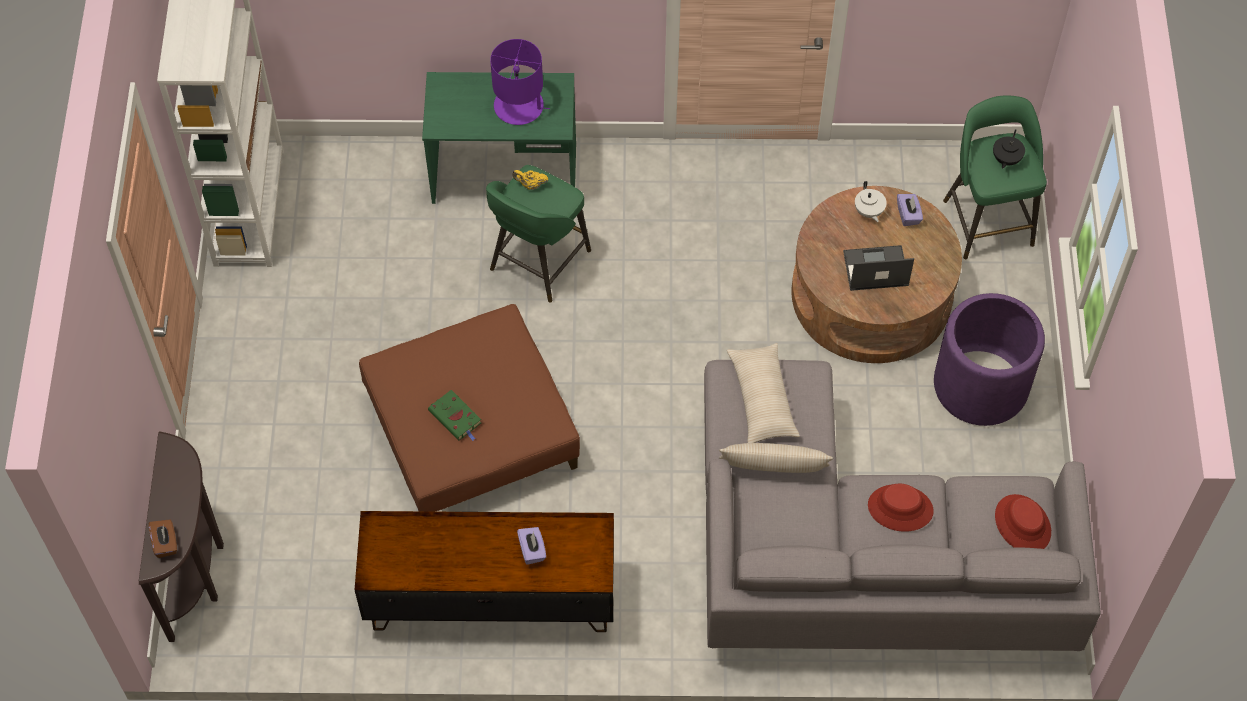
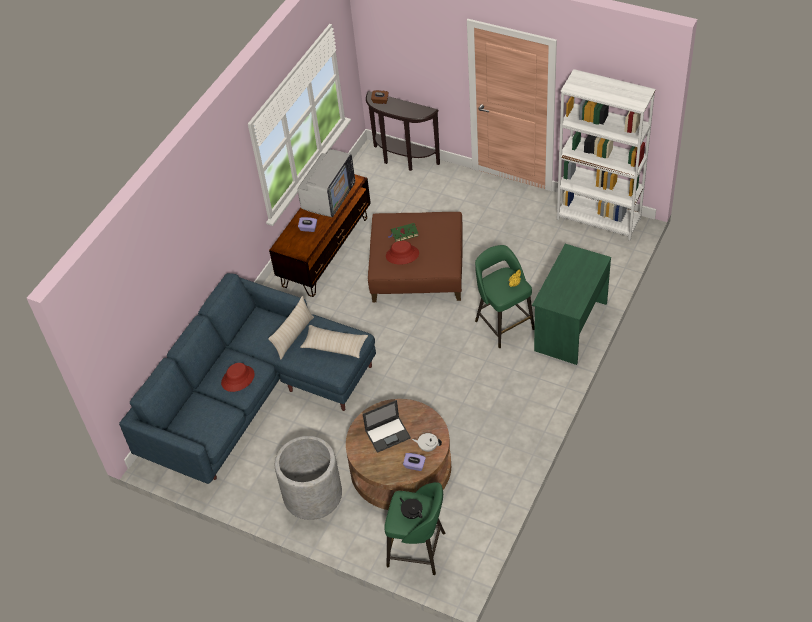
camera: 120 degrees right, 10 degrees down
purple table lamp [490,39,550,125] -> none
grey sofa [704,360,1101,651] -> blue sofa [119,273,376,484]
laptop [843,245,914,291] -> laptop turned 45 degrees clockwise [363,400,411,453]
purple planter [934,293,1045,426] -> grey planter [275,436,342,520]
red hat [995,494,1051,549] -> red hat moved to [386,241,419,265]
none -> television [297,149,356,217]

